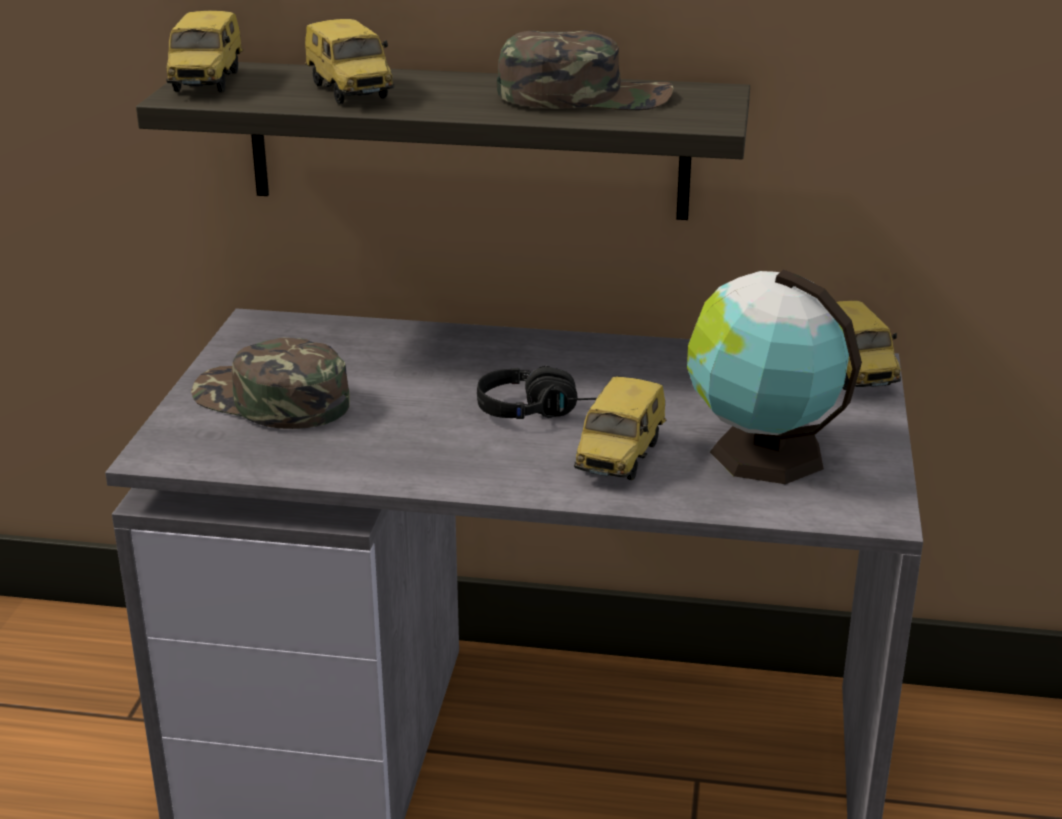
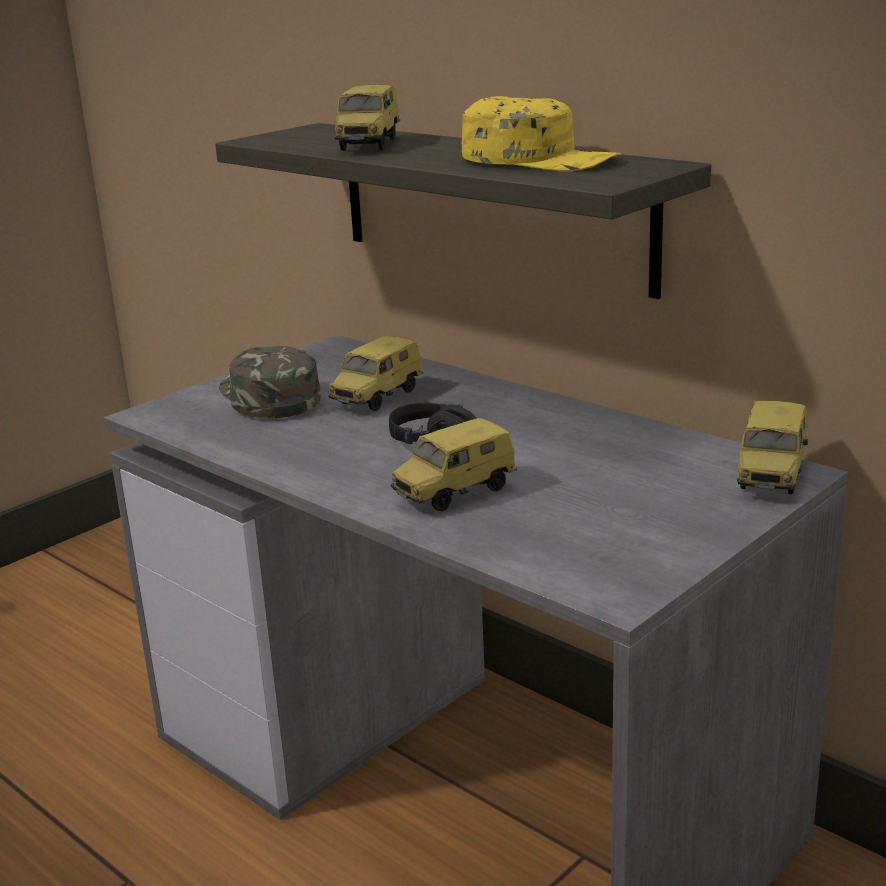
camera: 35 degrees right, 5 degrees down
toy car [166,10,243,93] -> toy car moved to [328,336,423,411]
green cap [497,30,674,110] -> yellow cap [461,96,622,171]
globe [687,270,862,484] -> none

